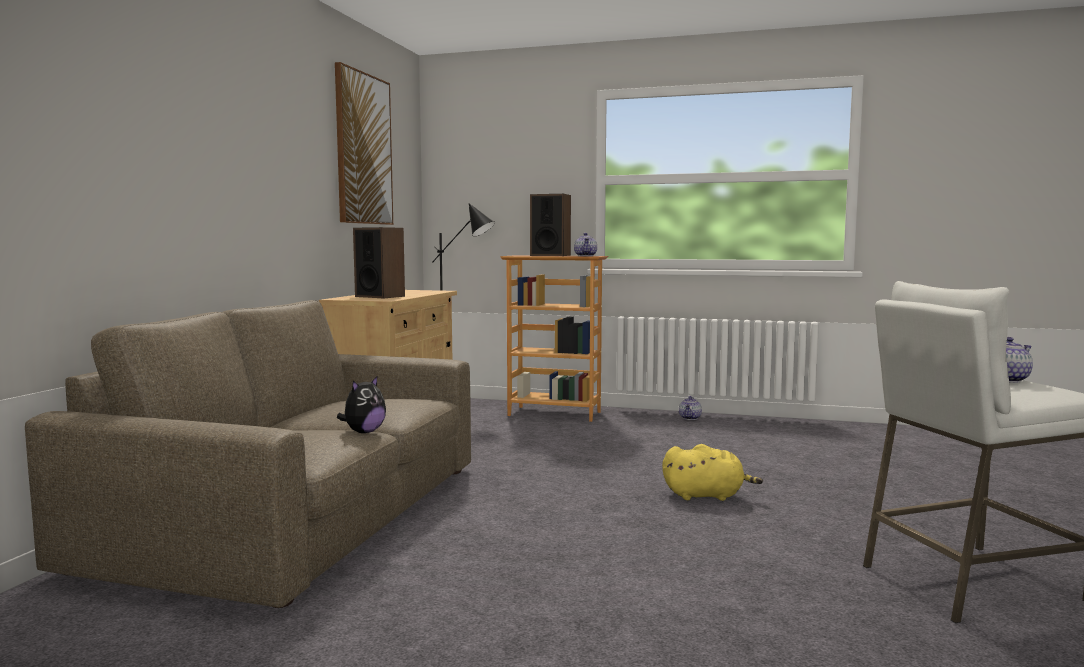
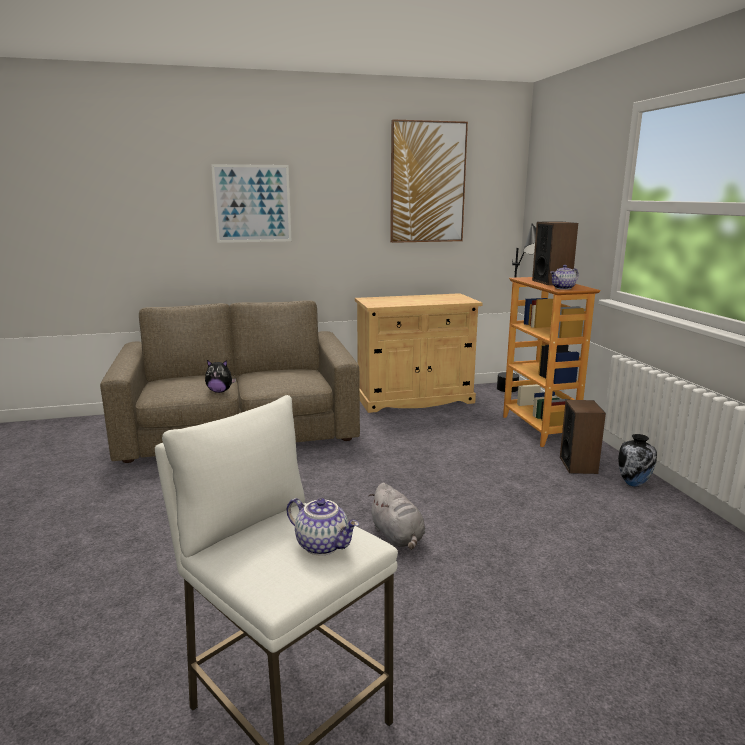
camera: 60 degrees right, 10 degrees up
speaker [353,227,405,299] -> speaker moved to [560,400,606,474]
yellow plush toy [662,444,763,501] -> grey plush toy [368,483,425,550]
teapot [679,396,702,420] -> vase [618,434,657,487]
none -> picture [211,164,292,243]

